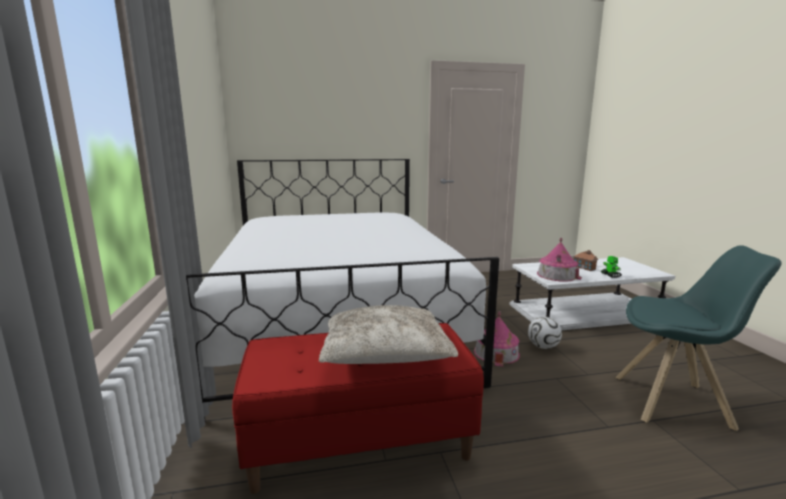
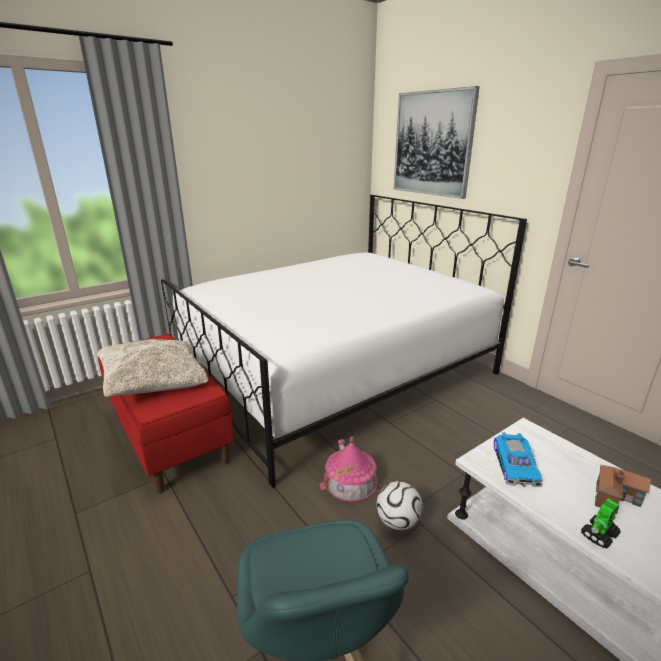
camera: 65 degrees right, 10 degrees up
toy house [537,238,582,282] -> toy car [494,432,543,487]
none -> picture [393,86,480,199]

